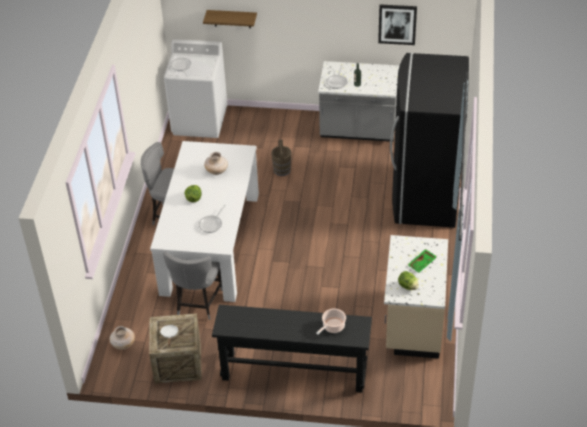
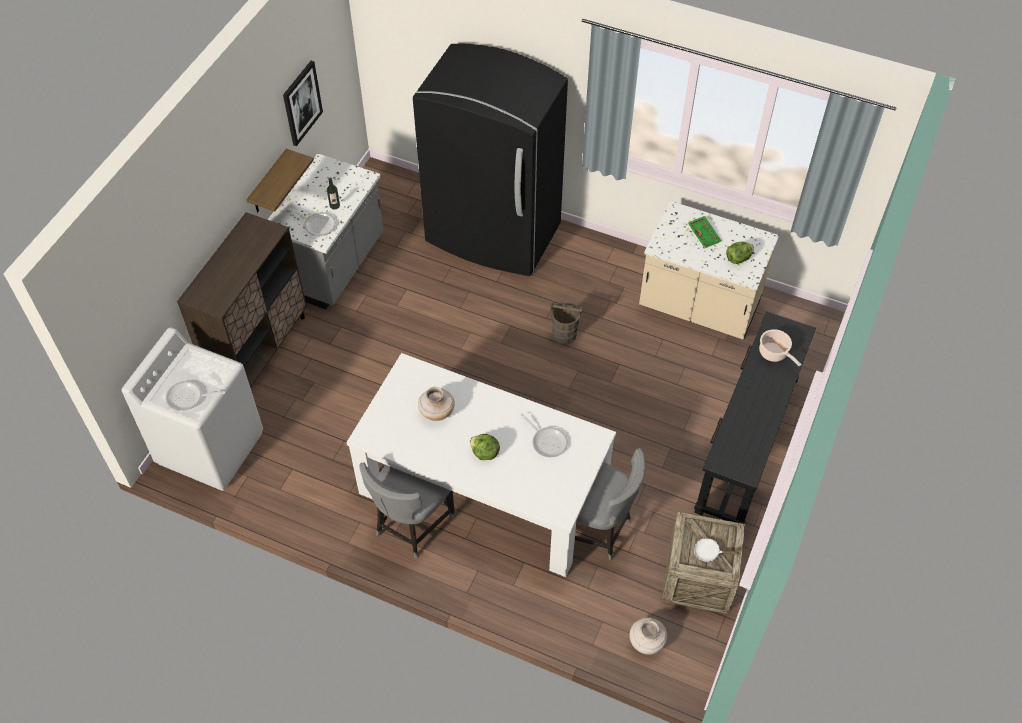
camera: 75 degrees left, 10 degrees up
shelf [203,10,257,28] -> shelf moved to [246,149,314,212]
brown bucket [271,140,292,176] -> brown bucket moved to [550,301,583,344]
none -> brown cabinet [177,212,307,388]

